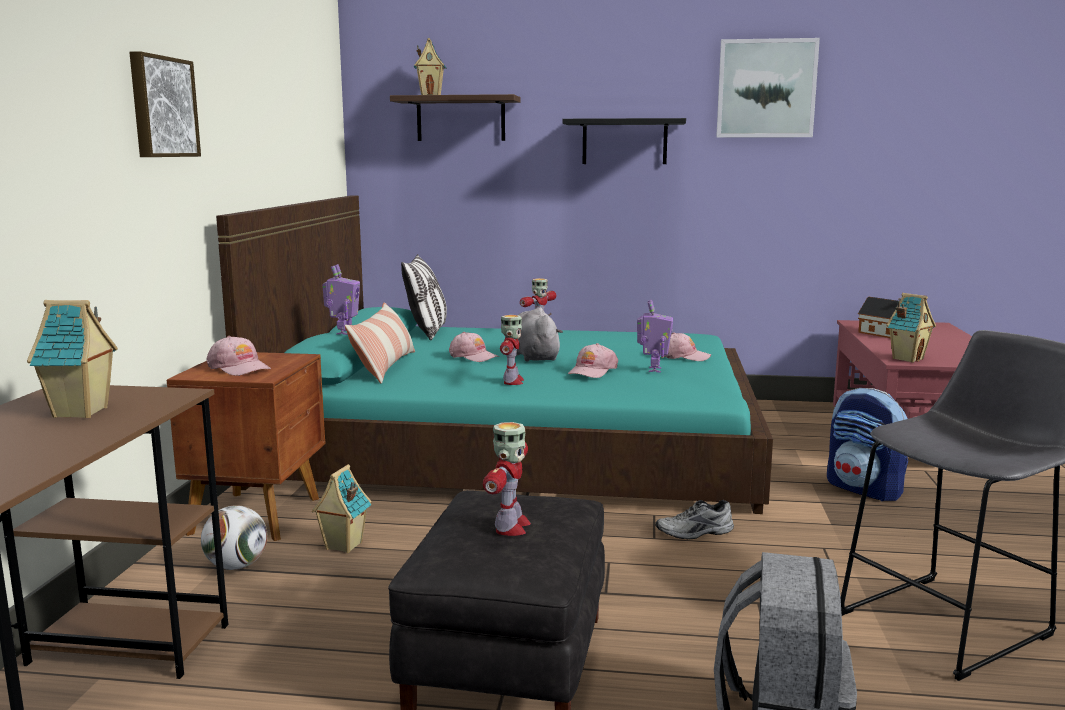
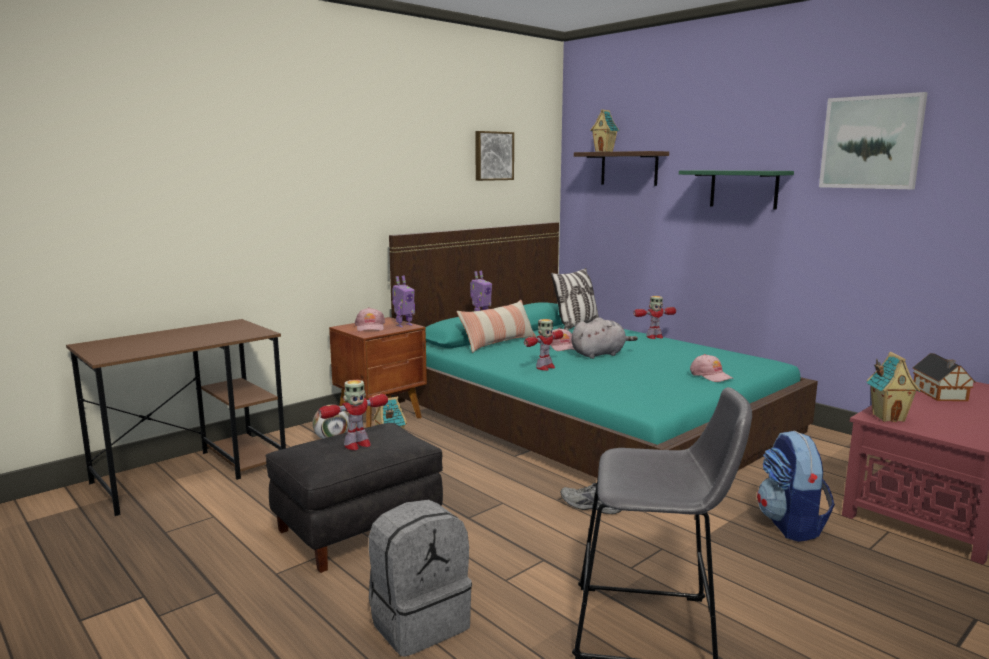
camera: 40 degrees right, 0 degrees up
toy house [27,300,118,418] -> none
picture [129,51,201,157] -> picture moved to [475,131,514,181]
grey plush toy [516,307,563,362] -> grey plush toy turned 45 degrees clockwise [572,317,638,359]
black shelf [562,118,686,164] -> green shelf [679,170,794,210]
pink cap [568,343,618,378] -> none
toy robot [637,300,673,373] -> toy robot moved to [392,275,415,327]

